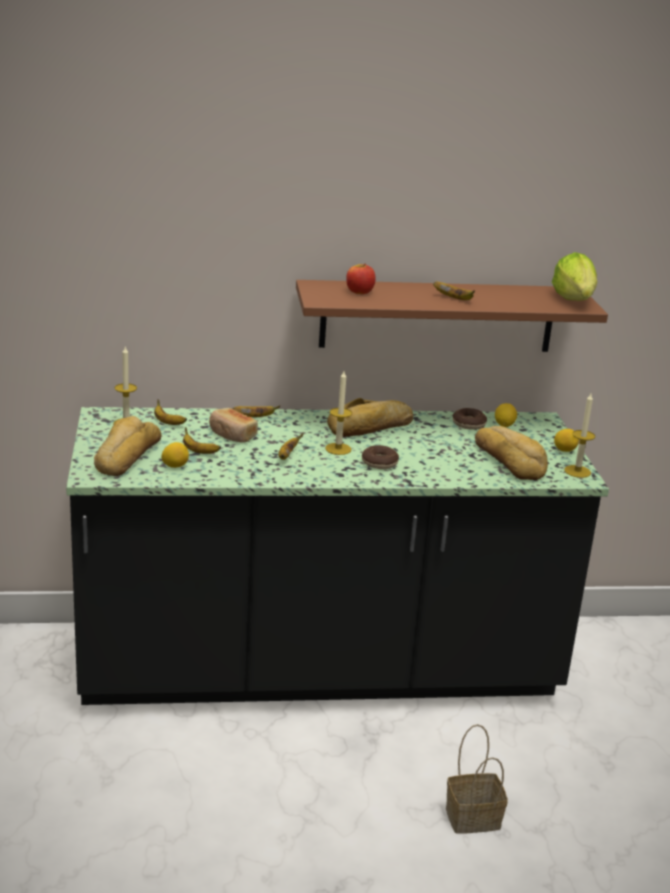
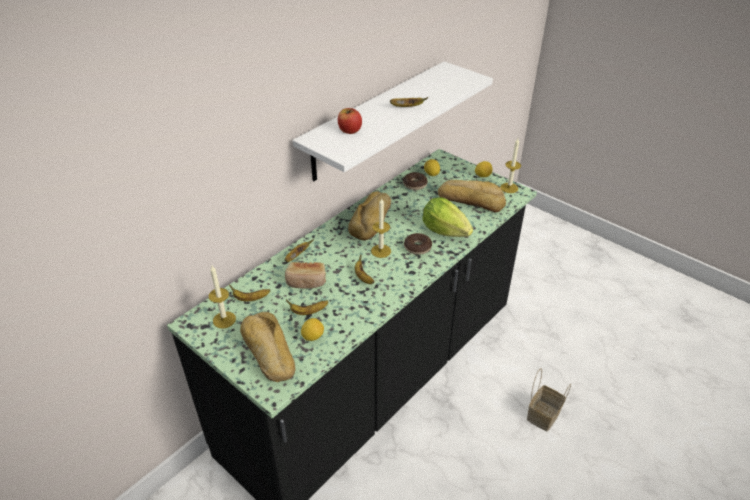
camera: 40 degrees left, 15 degrees up
brown shelf [296,280,608,352] -> white shelf [292,61,493,181]
lettuce [552,252,597,301] -> lettuce moved to [422,197,473,237]

